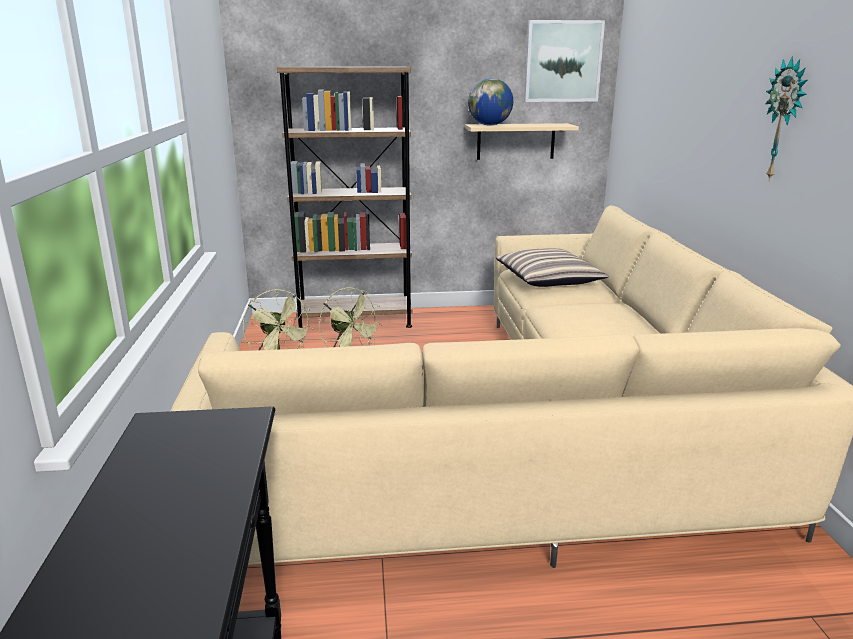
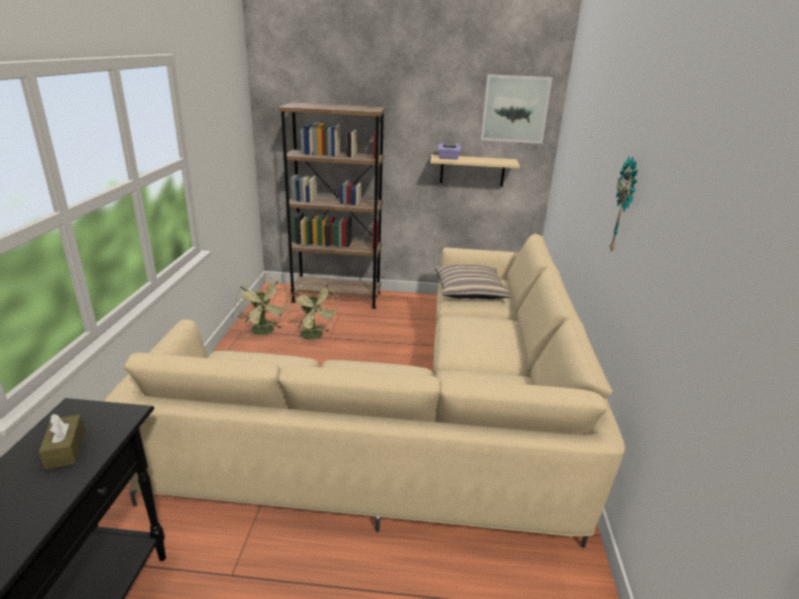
camera: 10 degrees right, 5 degrees up
globe [468,78,513,126] -> purple tissue box [438,140,461,160]
none -> brown tissue box [39,414,85,469]

